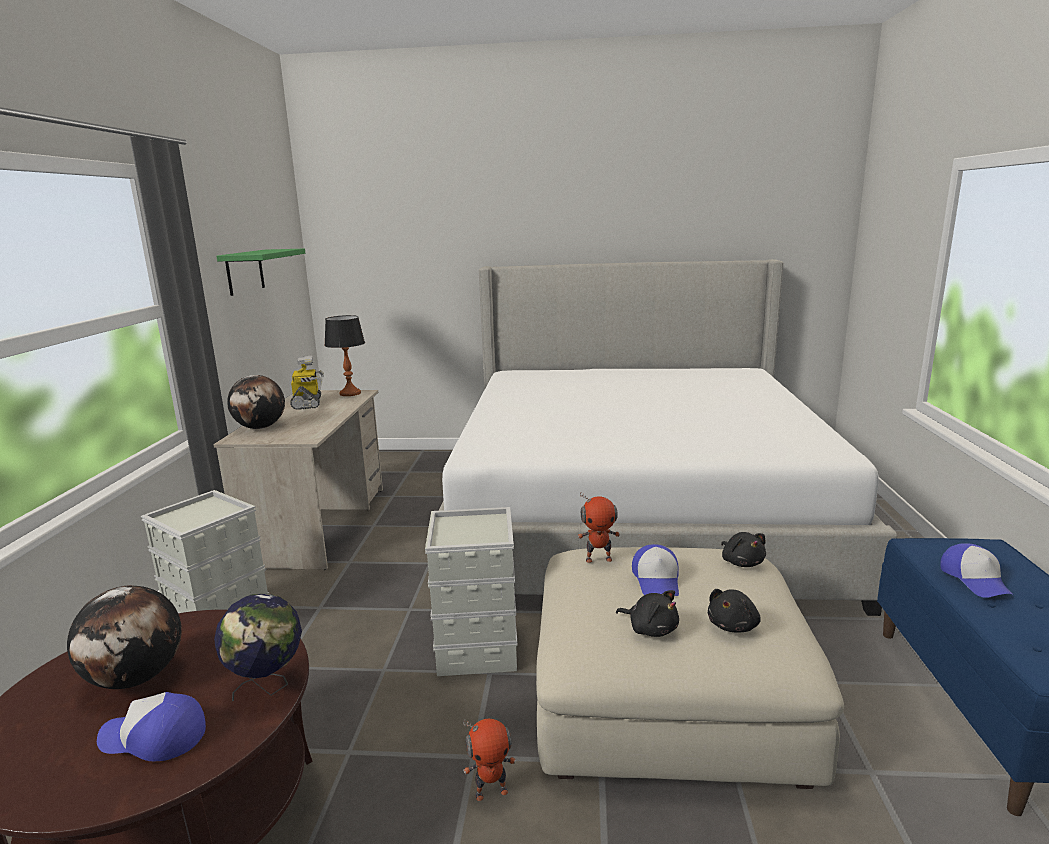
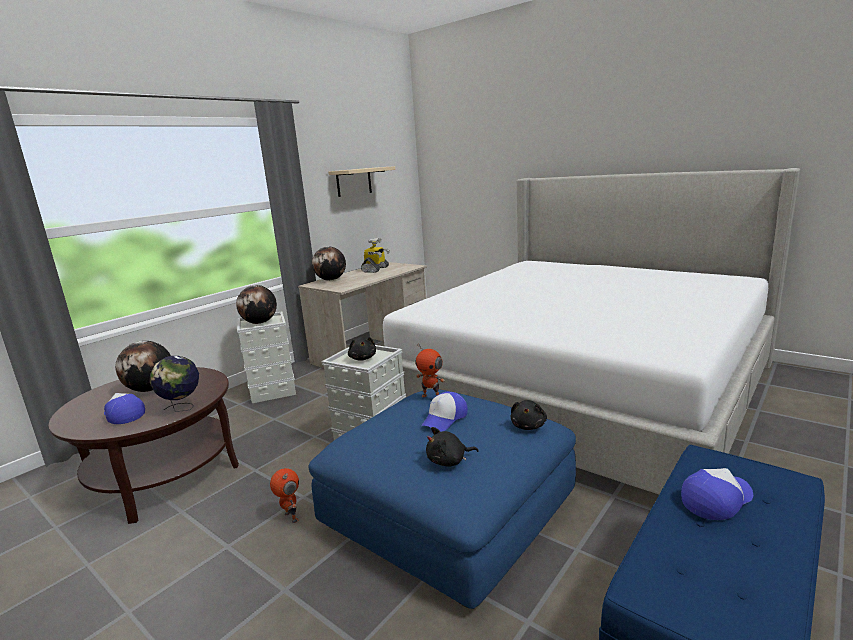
camera: 35 degrees right, 0 degrees up
green shelf [216,249,305,296] -> beige shelf [328,166,395,197]
table lamp [324,315,365,396] -> none
toy robot [463,719,516,801] -> toy robot turned 150 degrees counterclockwise [270,468,299,523]
beige ottoman [536,547,844,789] -> blue ottoman [308,389,576,609]
black plush toy [616,590,679,637] -> black plush toy moved to [348,337,376,361]
cap [940,543,1014,598] -> cap turned 150 degrees counterclockwise [681,468,753,520]
none -> globe [236,285,277,324]

